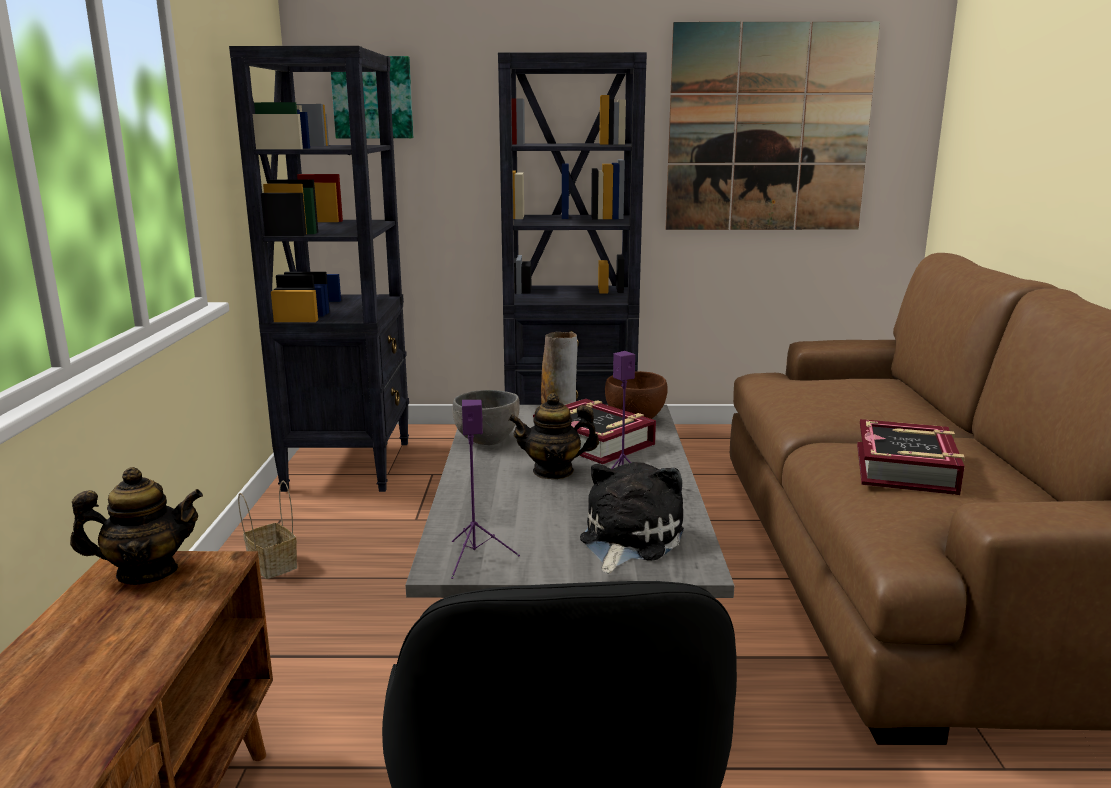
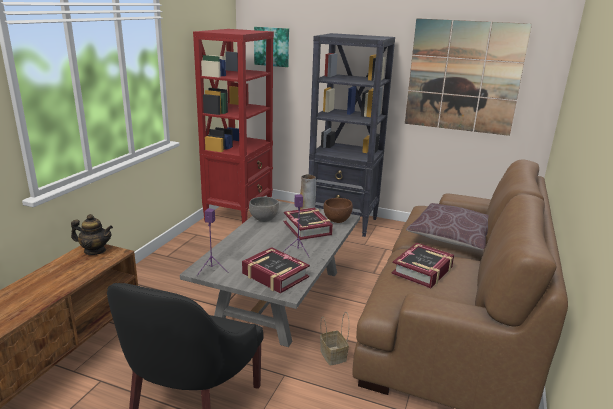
camera: 20 degrees right, 5 degrees up
black bookcase [229,46,409,492] -> red bookcase [193,29,274,224]
basket [238,480,297,579] -> basket moved to [320,312,349,366]
teapot [508,393,599,480] -> none
plush toy [580,462,684,574] -> book [242,247,310,293]
none -> brown pillow [406,203,489,250]

